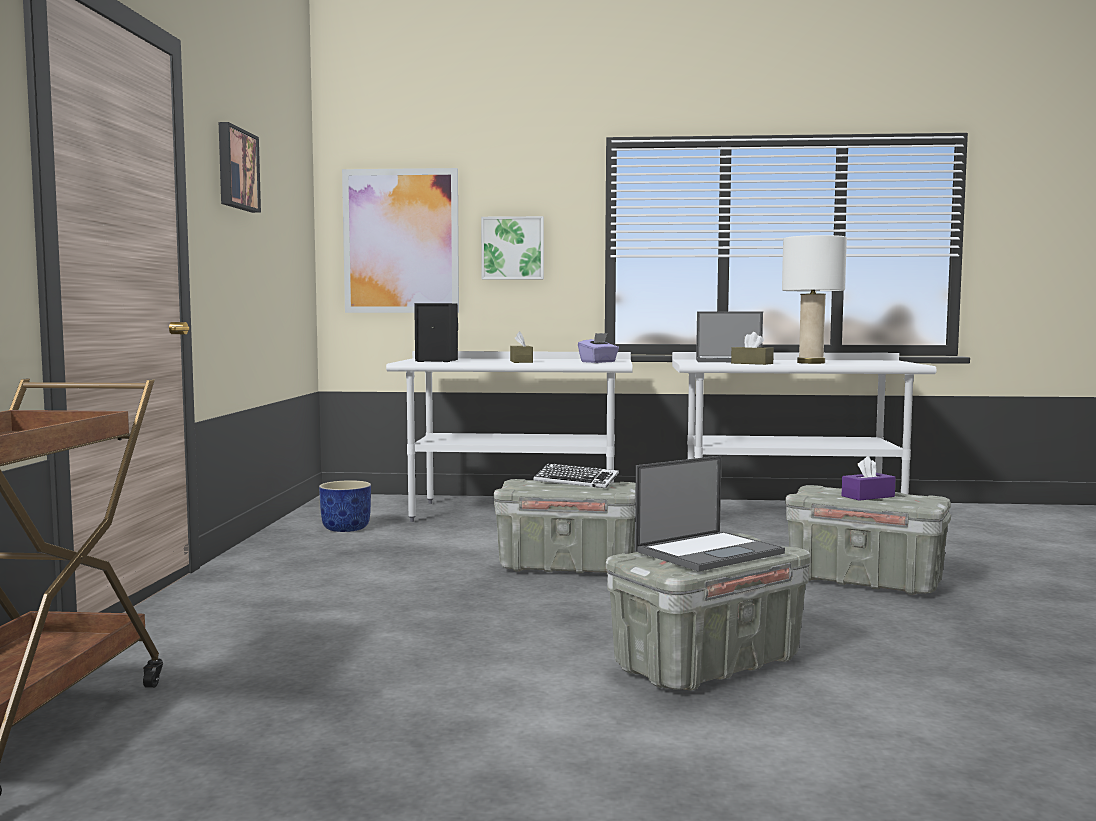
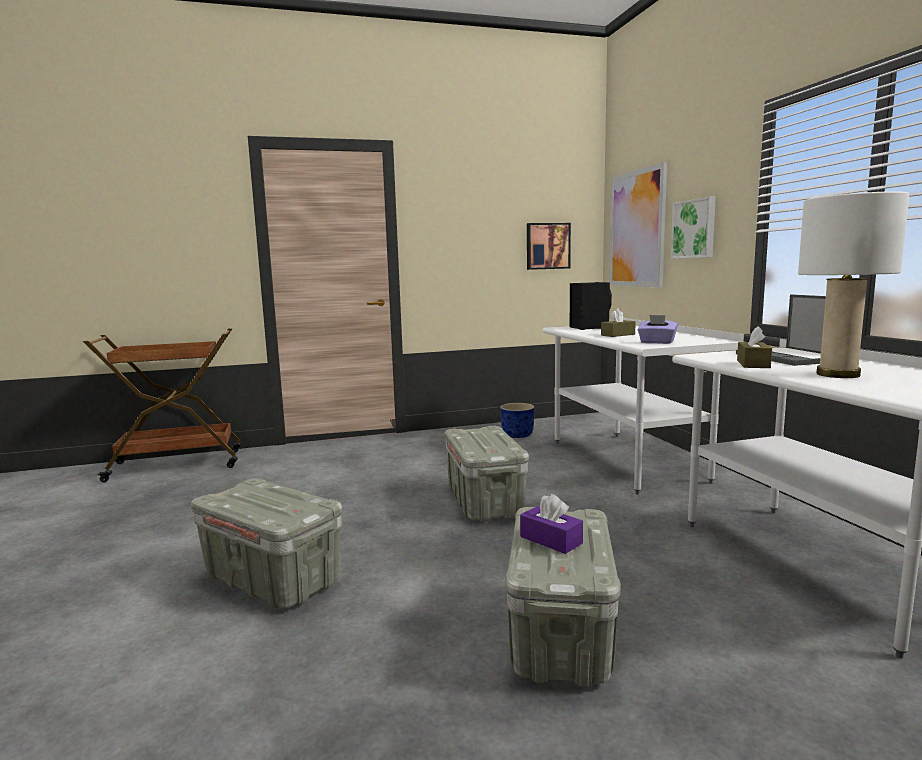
camera: 70 degrees right, 5 degrees up
picture [219,122,261,213] -> picture moved to [527,223,571,270]
keyboard [533,463,619,488] -> none
laptop [635,456,785,572] -> none

